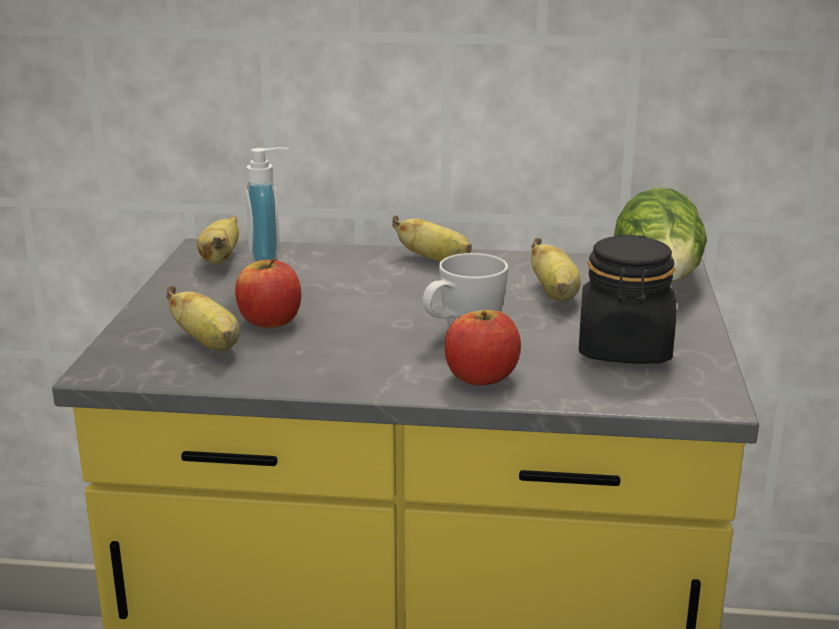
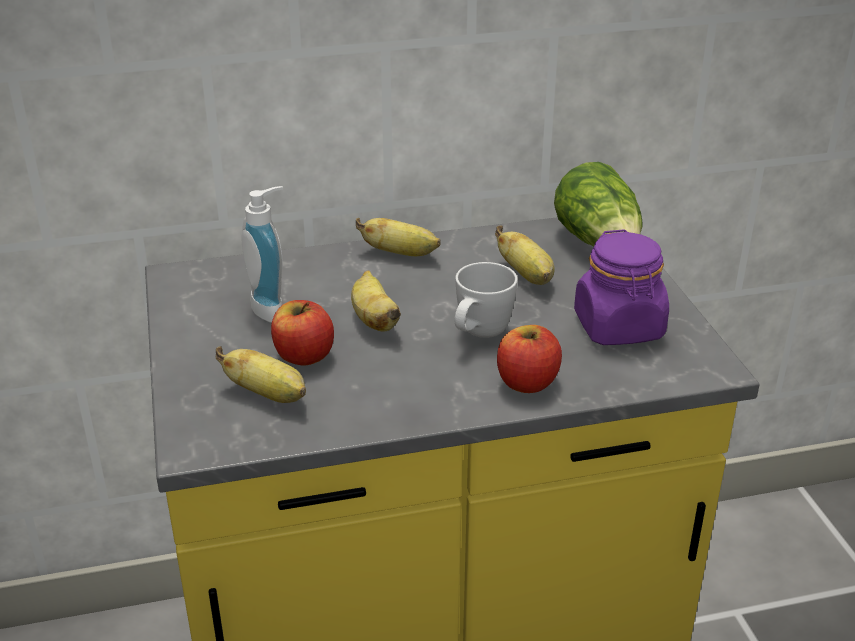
camera: 20 degrees left, 10 degrees up
banana [197,216,239,265] -> banana moved to [351,270,401,332]
black jar [579,234,676,364] -> purple jar [574,229,669,345]

